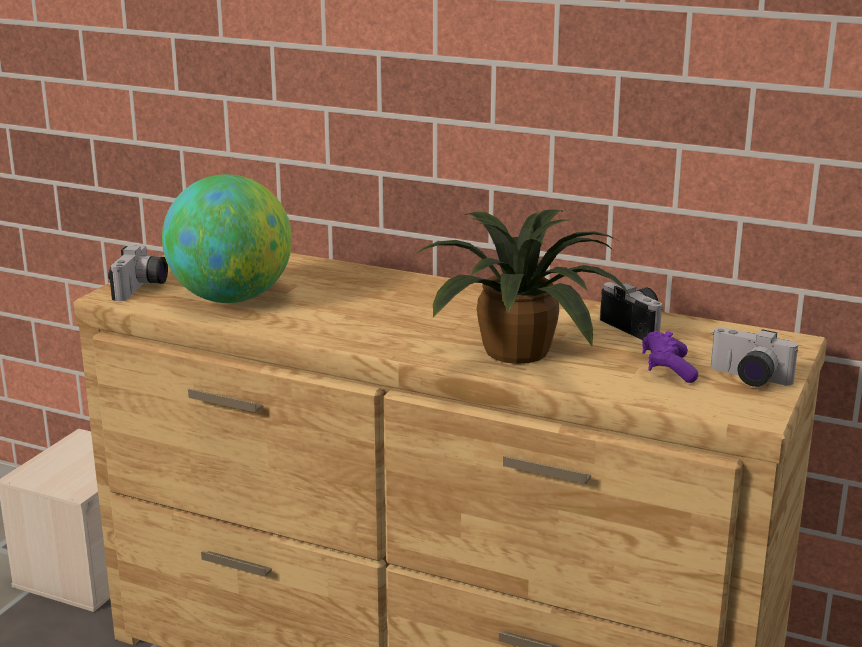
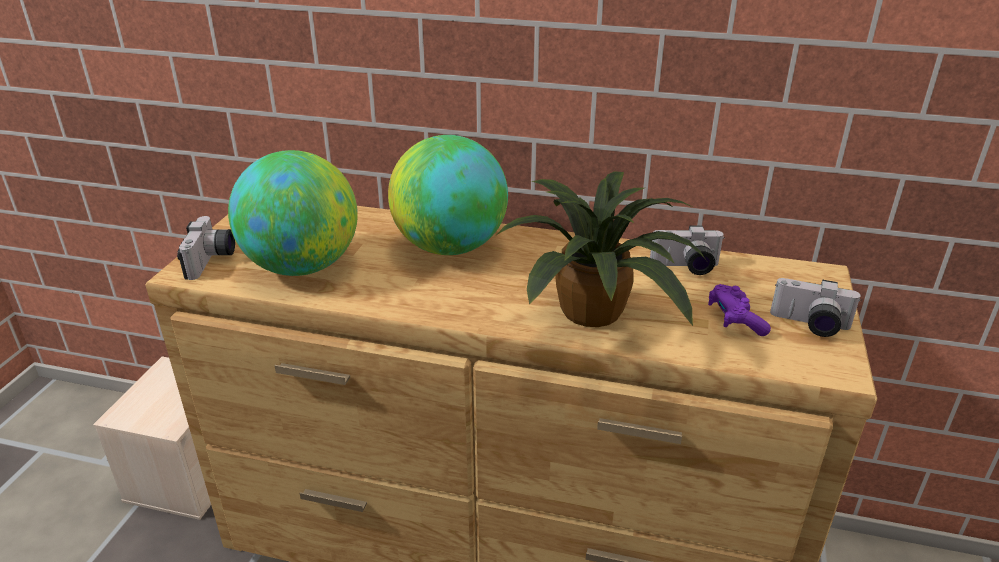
camera: 10 degrees left, 10 degrees up
camera [600,282,663,340] -> camera turned 135 degrees clockwise [650,225,725,275]
none -> globe [388,135,508,255]

